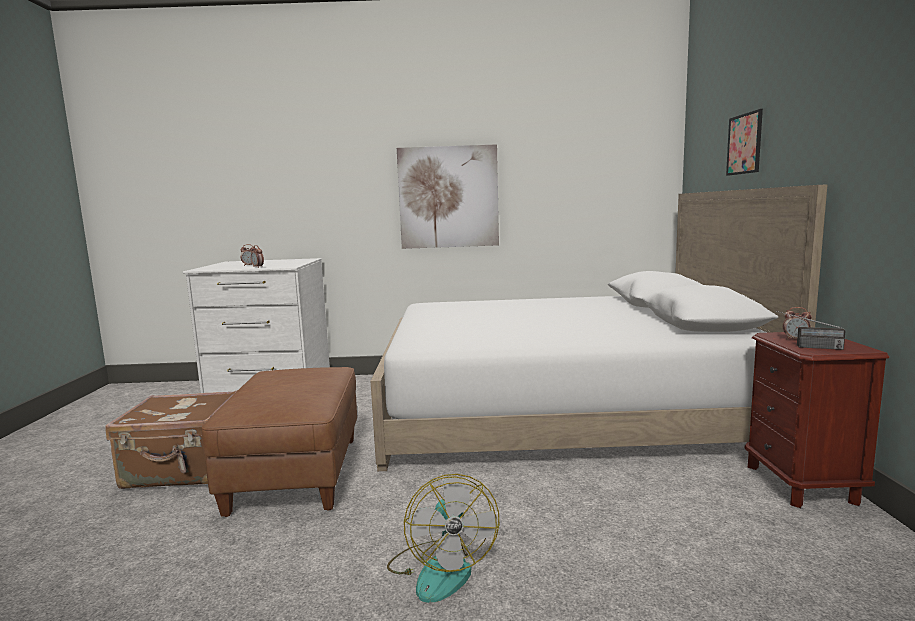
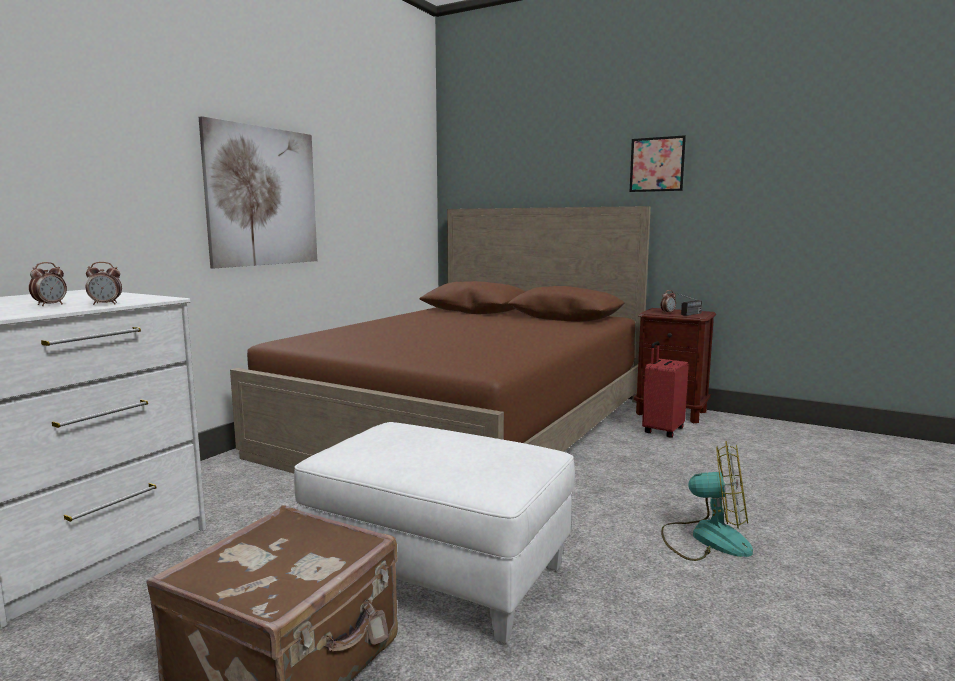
camera: 60 degrees left, 0 degrees up
brown ottoman [202,367,357,517] -> white ottoman [294,422,575,644]
white bed [371,184,827,471] -> brown bed [230,206,651,473]
picture [726,109,763,176] -> picture moved to [630,135,686,192]
none -> red suitcase [642,341,689,438]

